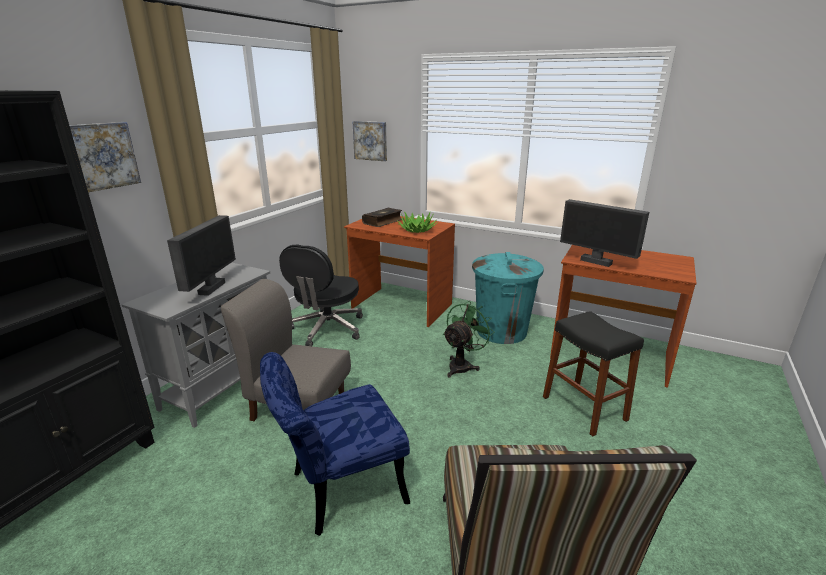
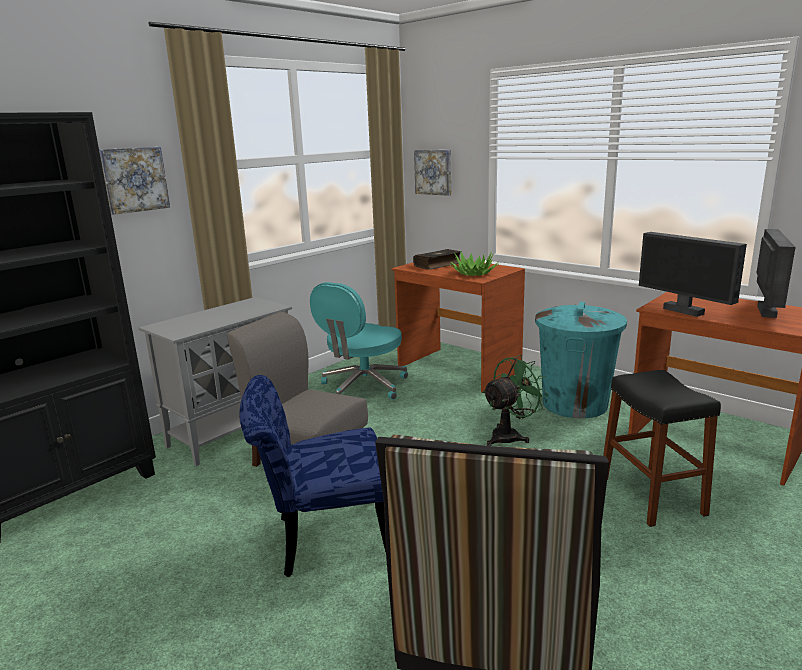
camera: 15 degrees right, 5 degrees down
monitor [167,215,236,296] -> monitor moved to [756,229,796,318]
black office chair [279,245,363,346] -> turquoise office chair [310,282,408,400]

